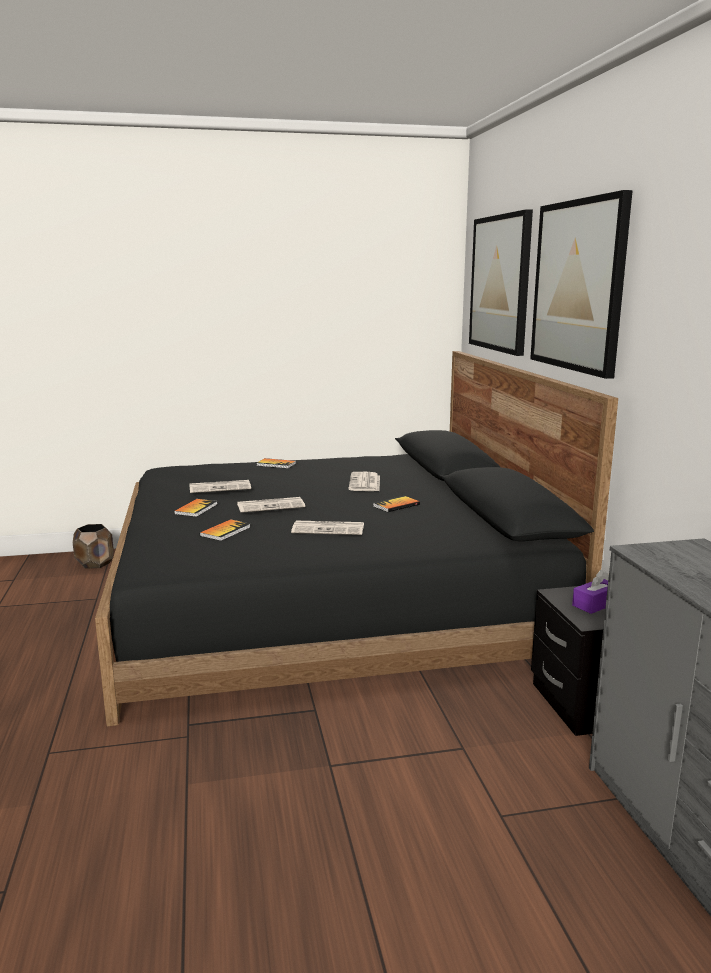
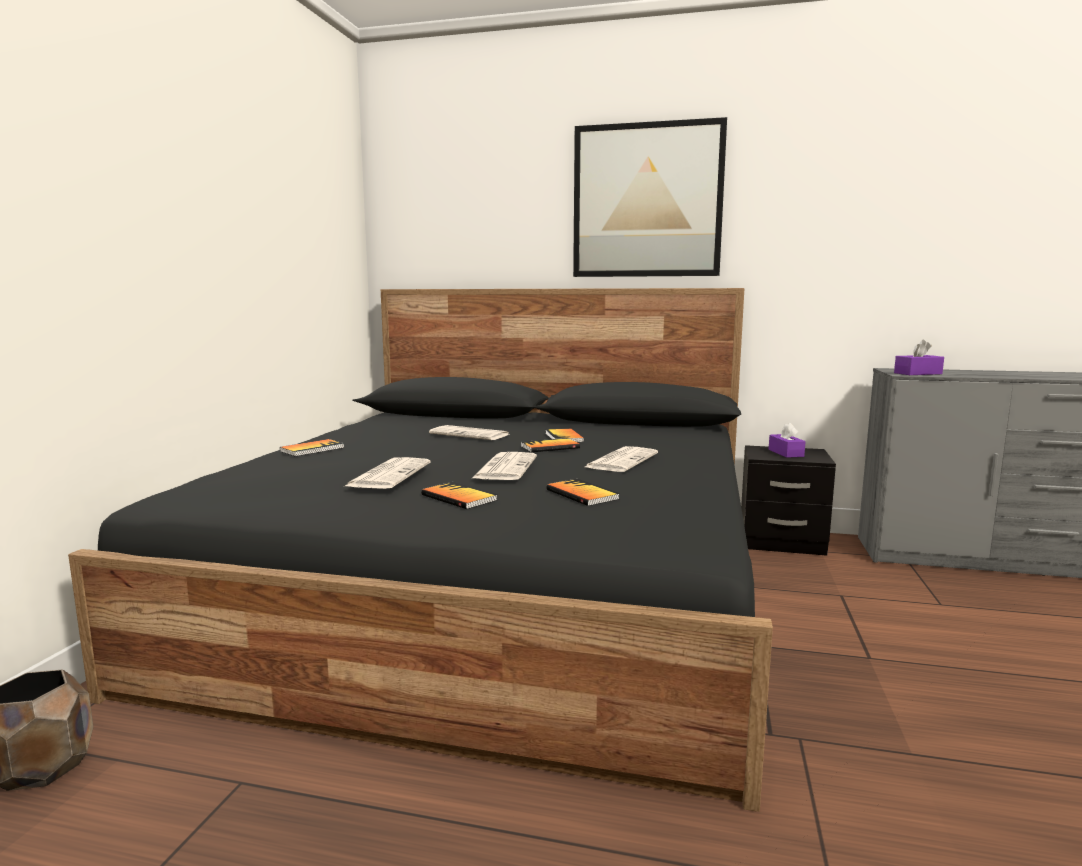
camera: 65 degrees left, 5 degrees down
picture [469,209,533,356] -> none
none -> book [521,438,580,452]
none -> purple tissue box [894,340,944,375]

